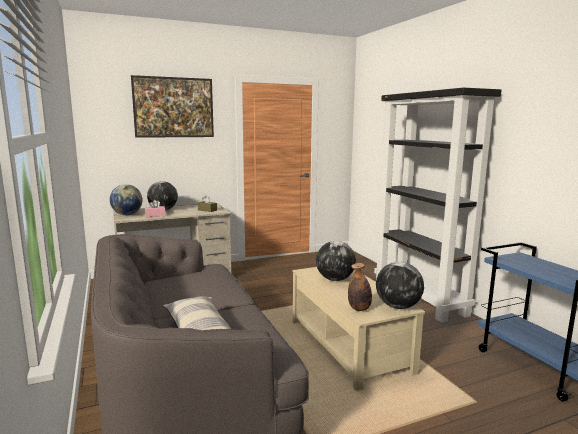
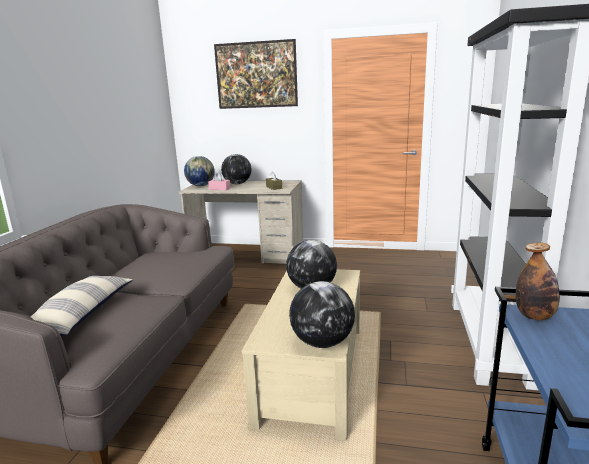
camera: 35 degrees right, 5 degrees up
bottle [348,263,372,311] -> bottle moved to [516,242,560,320]

